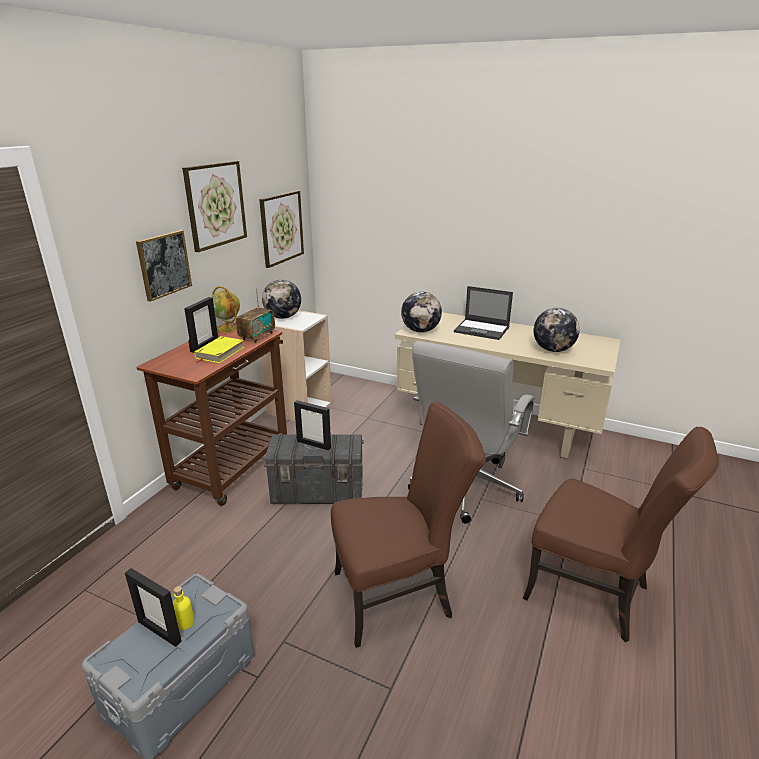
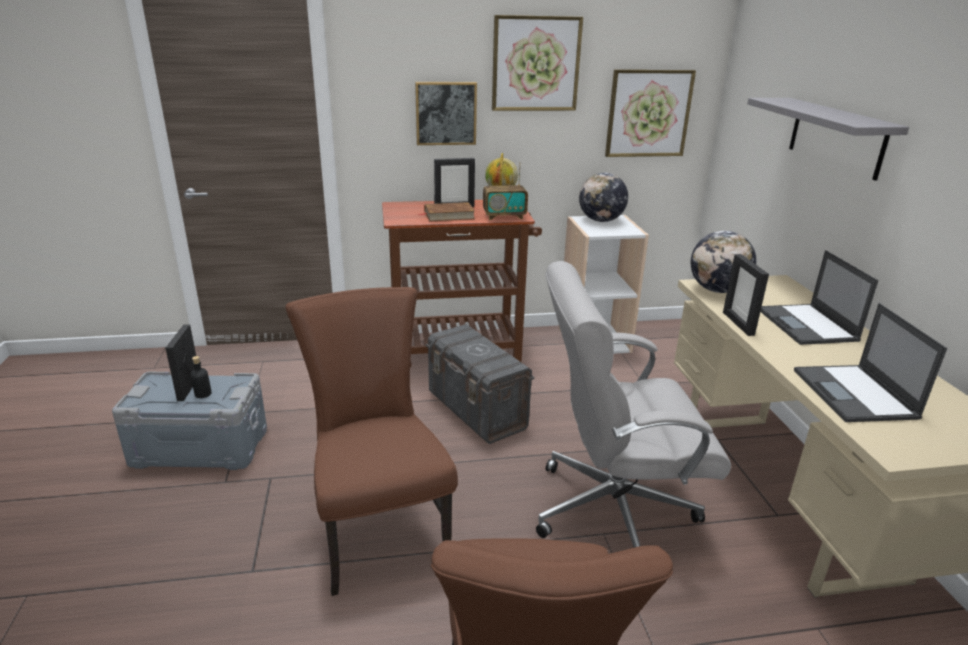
camera: 55 degrees right, 0 degrees up
yellow bottle [173,586,194,630] -> black bottle [190,356,212,398]
yellow book [194,336,244,363] -> brown book [417,202,475,222]
picture frame [294,400,331,451] -> picture frame moved to [723,254,769,336]
brown chair [331,402,486,648] -> brown chair turned 150 degrees counterclockwise [285,287,458,596]
globe [534,308,580,352] -> laptop [794,303,947,422]
none -> grey shelf [747,98,909,181]

